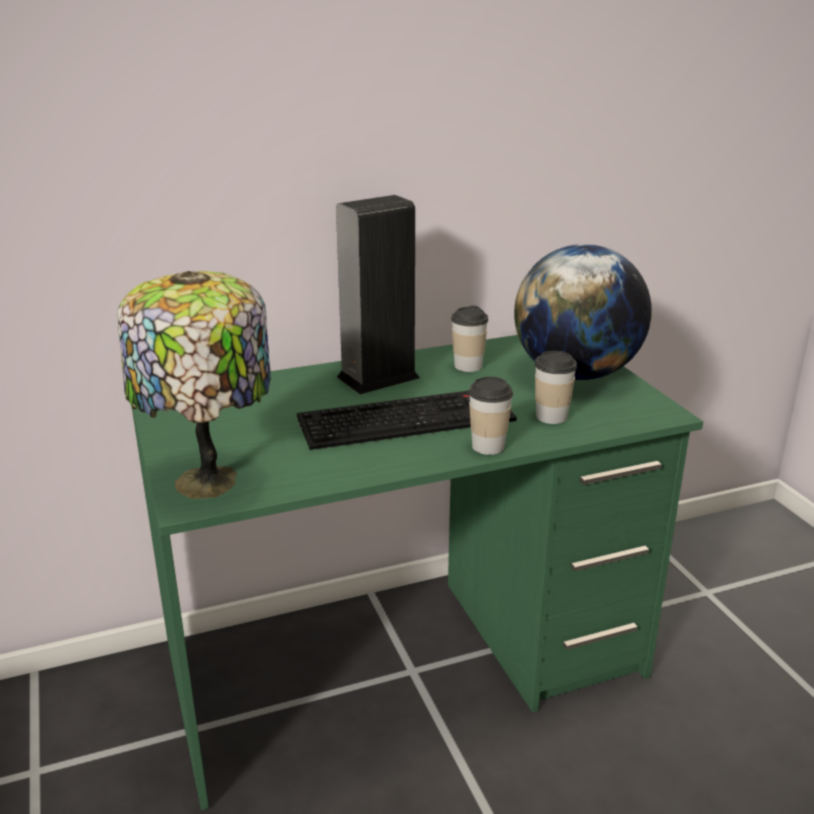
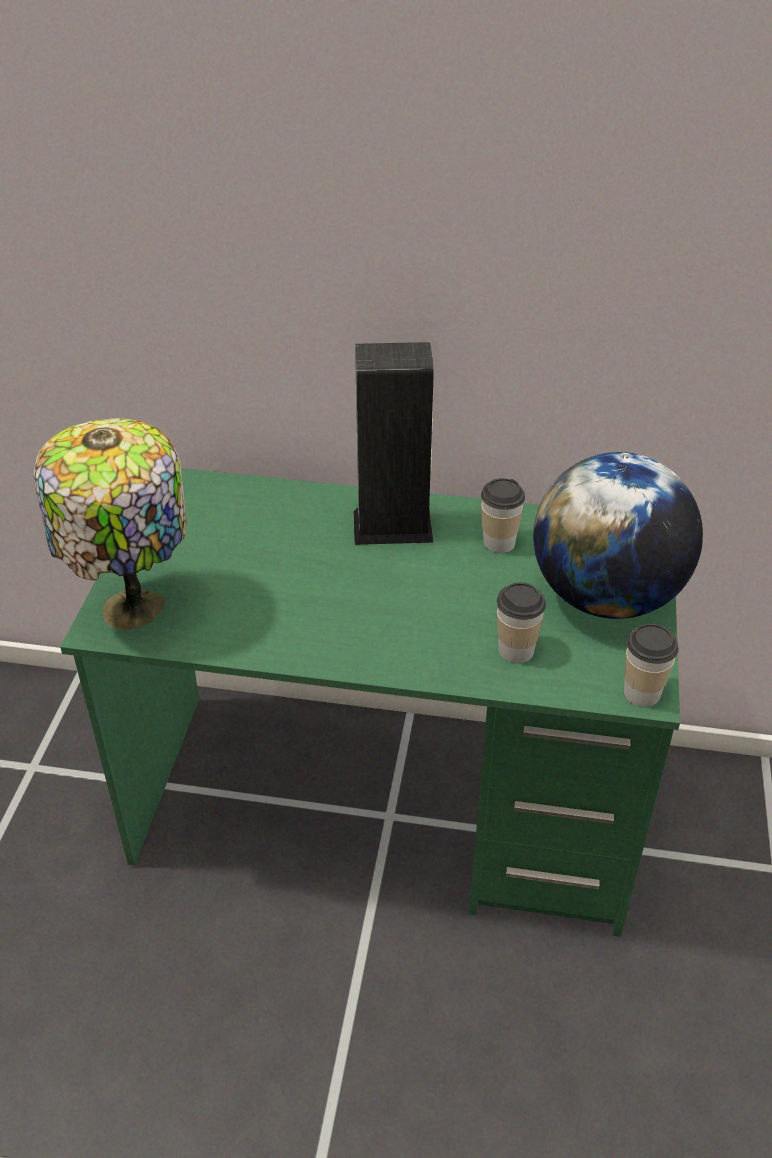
camera: 30 degrees right, 15 degrees up
keyboard [297,391,517,450] -> none
cup [469,377,513,455] -> cup moved to [624,624,679,707]

